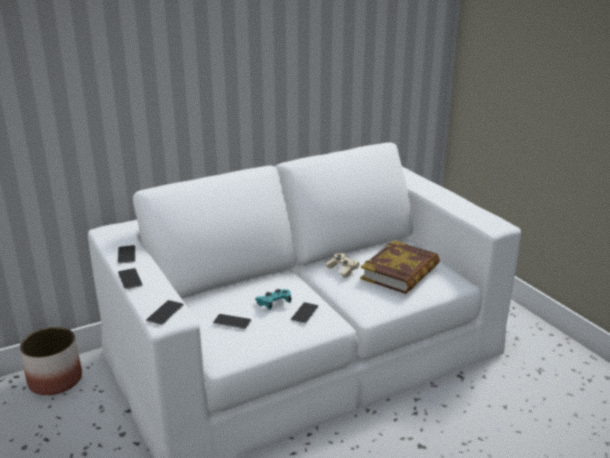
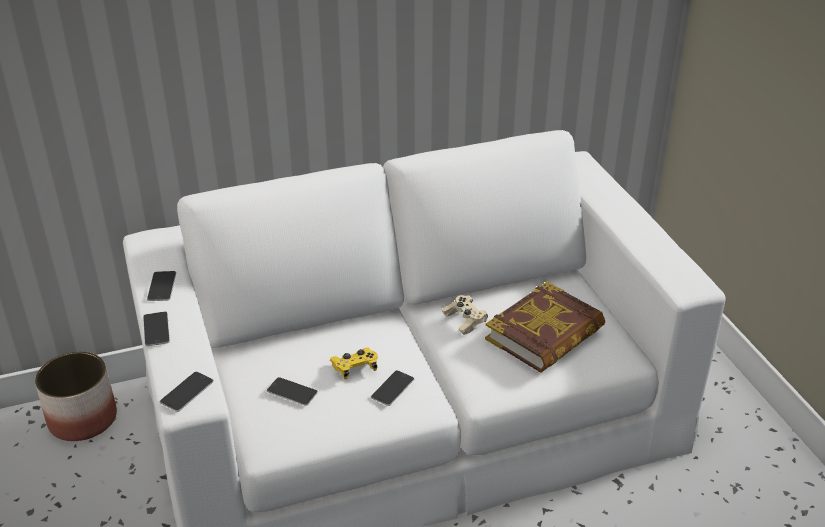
camera: 10 degrees right, 10 degrees up
turquoise game controller [255,289,292,310] -> yellow game controller [330,347,378,379]

